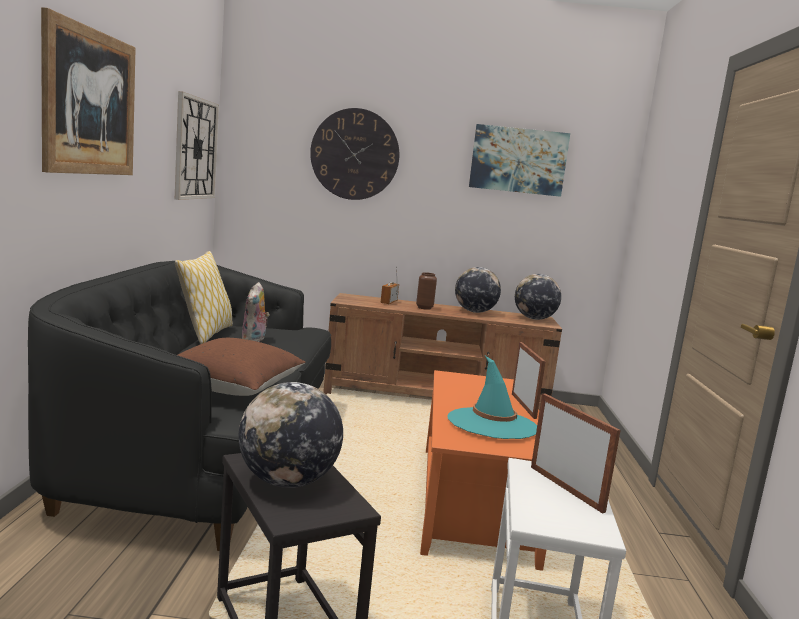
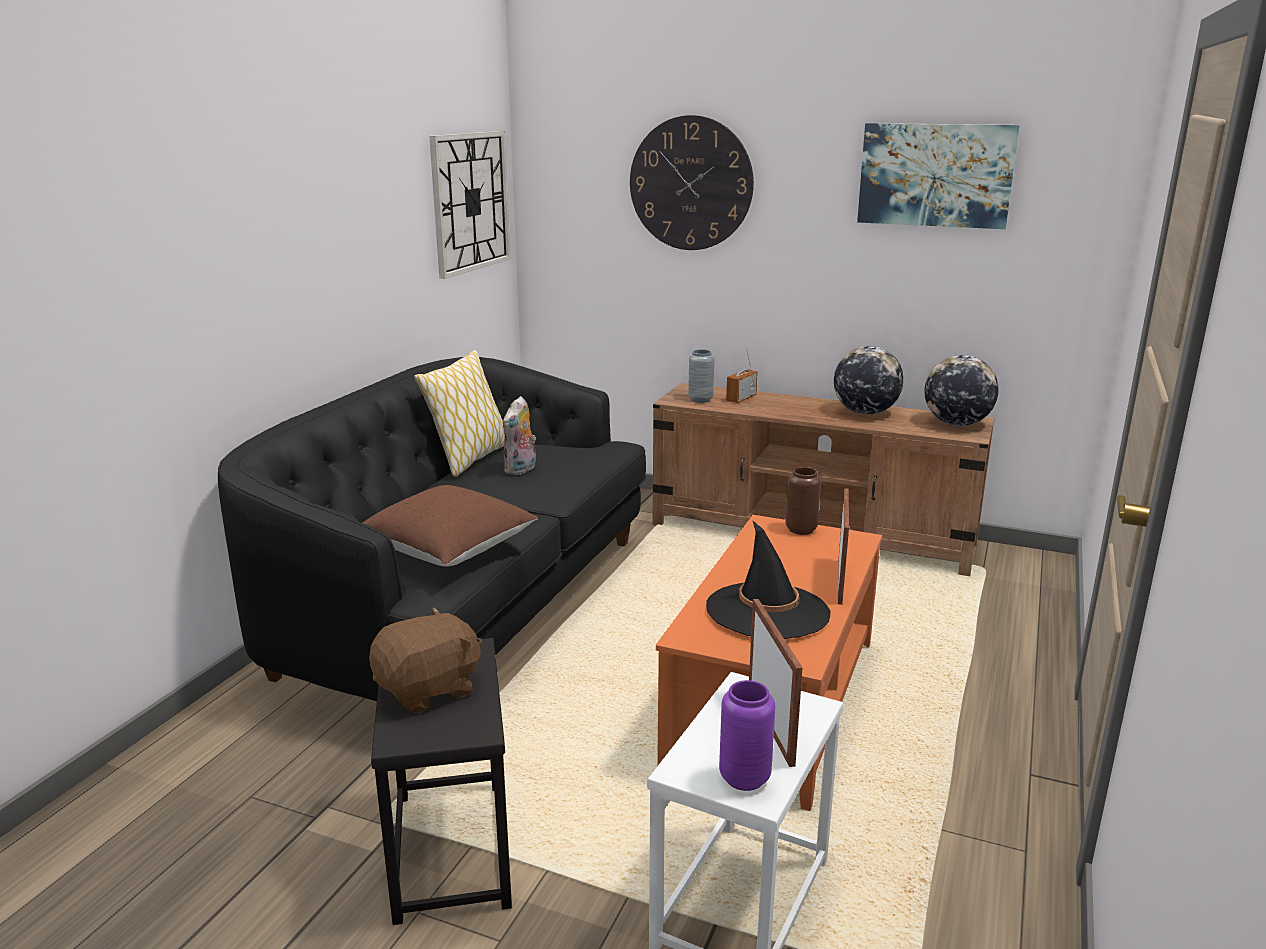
camera: 20 degrees right, 10 degrees up
picture [41,7,136,175] -> none
globe [239,382,343,488] -> brown plush toy [369,607,482,713]
brown vase [416,272,437,310] -> brown vase moved to [786,467,821,535]
turquoise hat [447,356,537,439] -> black hat [706,520,830,639]
none -> grey vase [688,349,715,403]
none -> purple vase [719,680,776,791]

